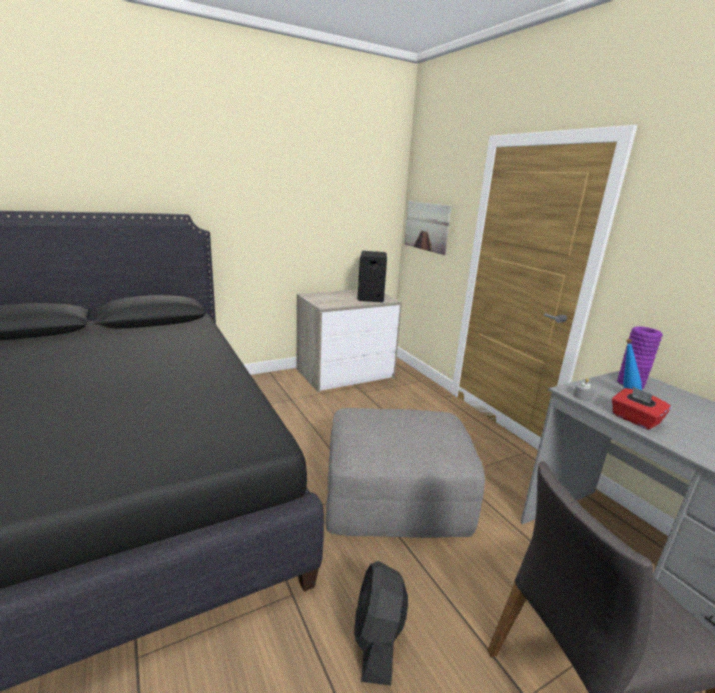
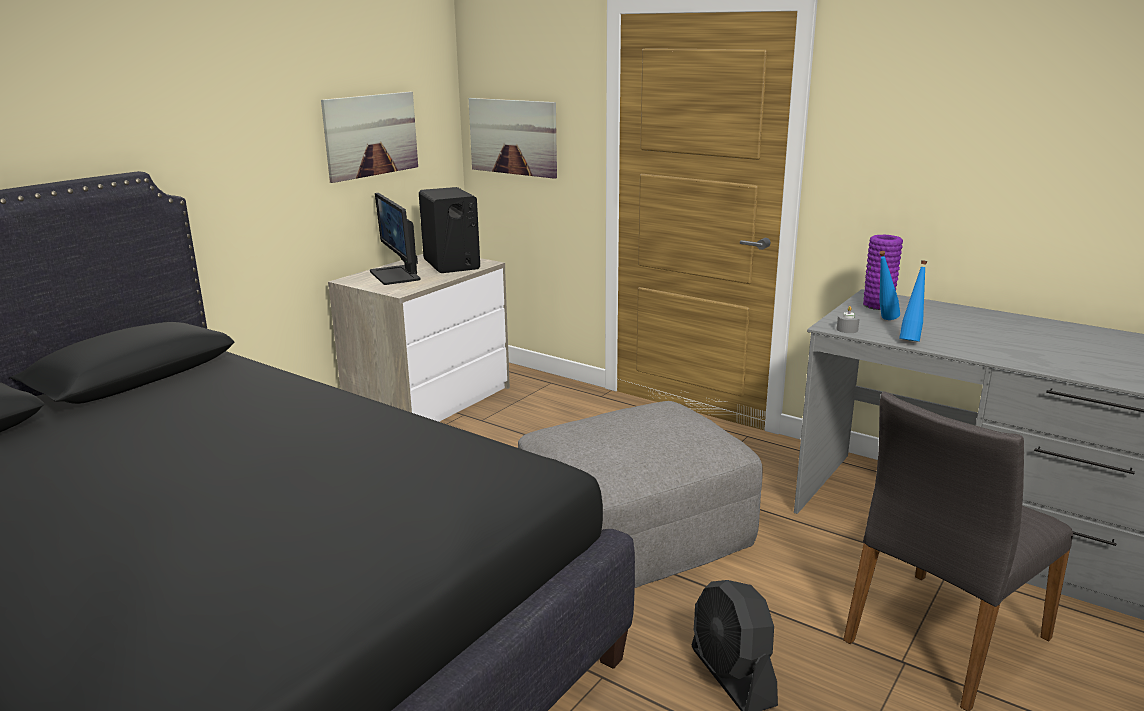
camera: 25 degrees left, 0 degrees up
red tissue box [612,387,671,430] -> blue bottle [899,260,927,342]
none -> picture [321,92,418,183]
none -> monitor [370,193,421,285]

